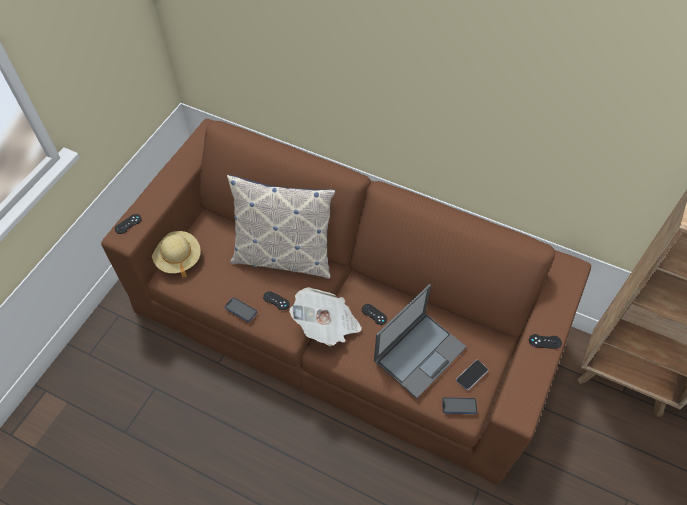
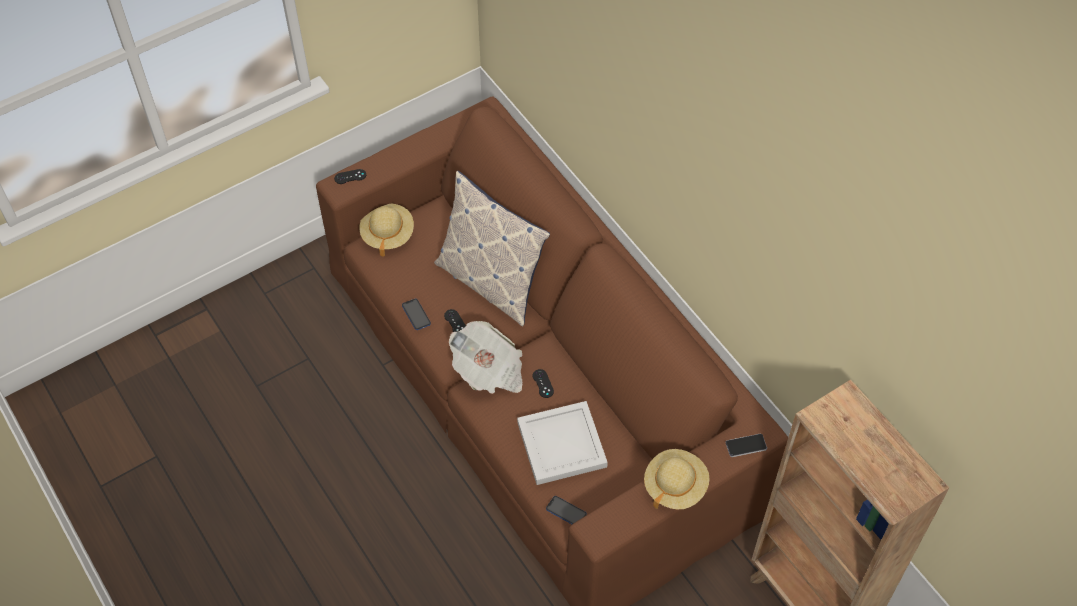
camera: 30 degrees right, 0 degrees up
laptop [374,284,467,399] -> white tray [517,401,608,485]
phone [456,360,488,390] -> phone moved to [725,434,767,457]
black game controller [529,334,562,349] -> beige hat [644,449,710,509]

